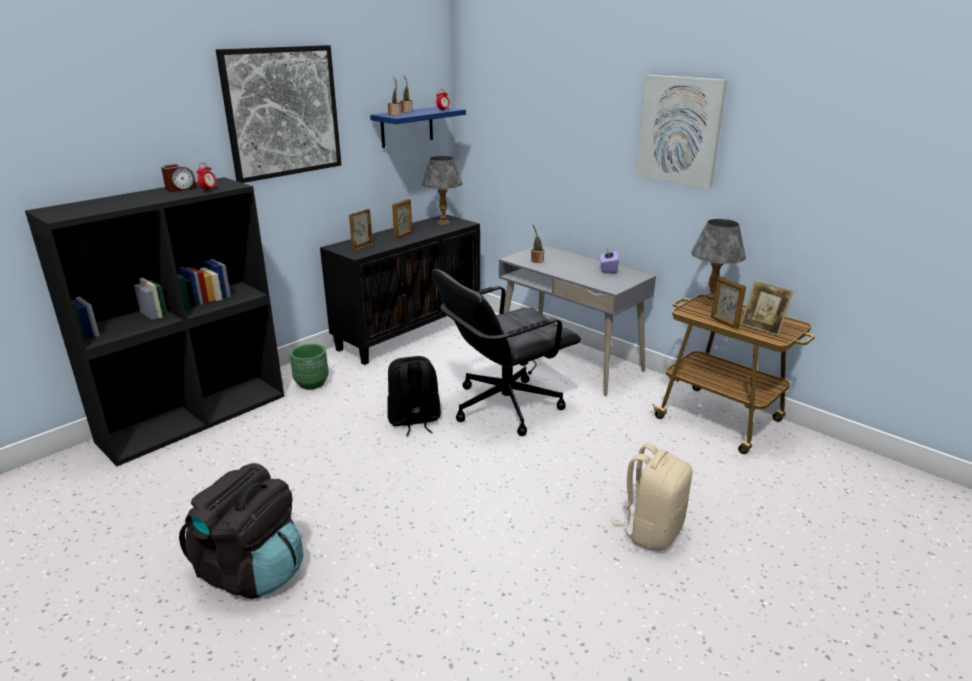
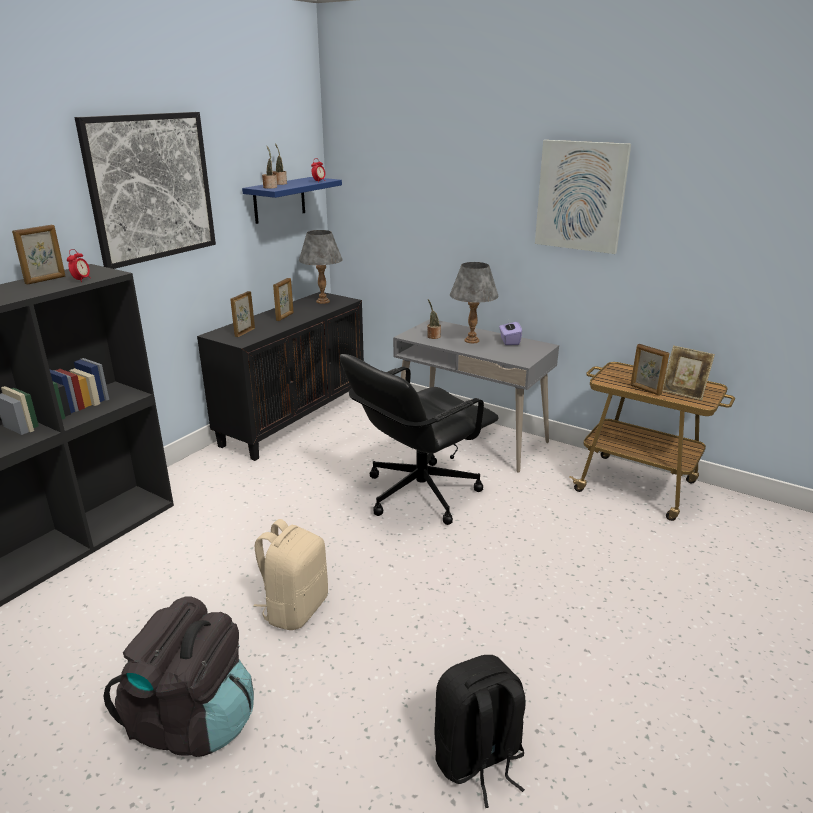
camera: 10 degrees left, 0 degrees up
alarm clock [161,164,197,192] -> picture frame [12,225,66,285]
green planter [290,344,329,390] -> none
black backpack [387,356,441,436] -> black backpack moved to [435,655,526,808]
beige backpack [612,442,692,551] -> beige backpack moved to [254,519,328,630]
grey table lamp [691,219,746,306] -> grey table lamp moved to [450,262,498,343]

